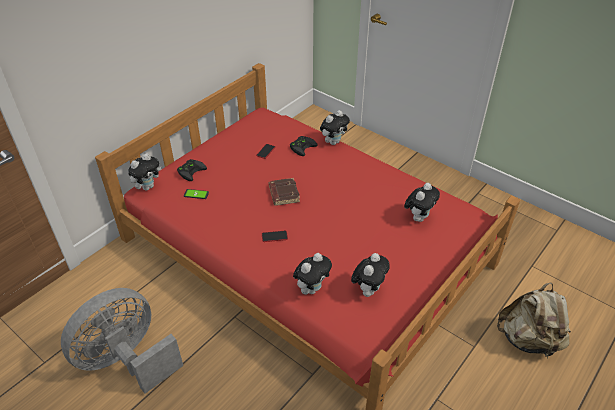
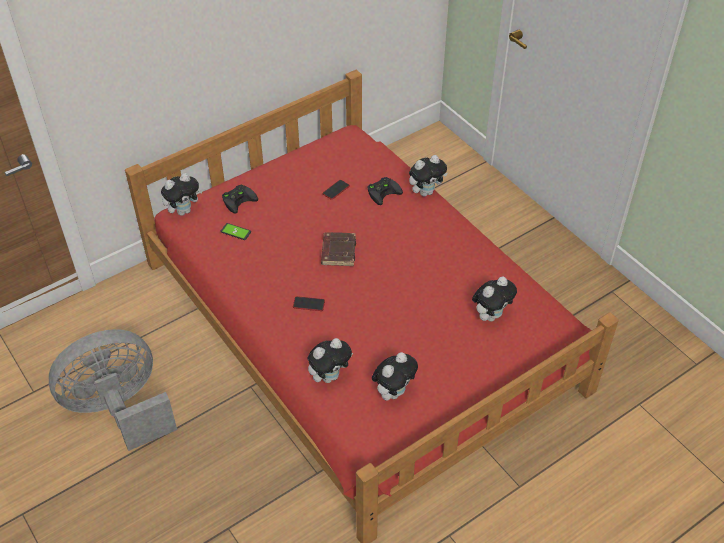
camera: 15 degrees right, 5 degrees up
beige backpack [497,282,571,360] -> none

